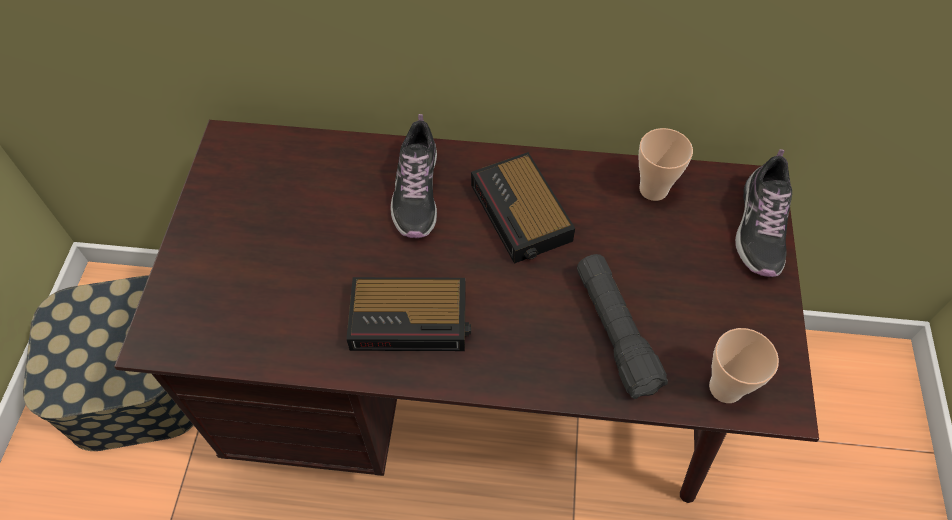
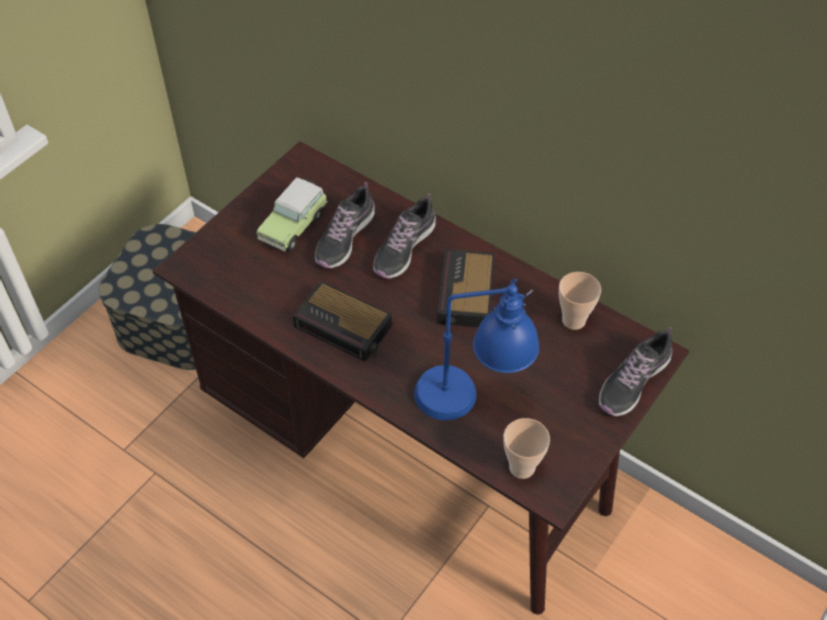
camera: 30 degrees right, 5 degrees down
black flashlight [577,254,668,399] -> blue table lamp [414,278,539,420]
none -> toy car [256,177,328,251]
none -> shoe [315,182,375,268]

